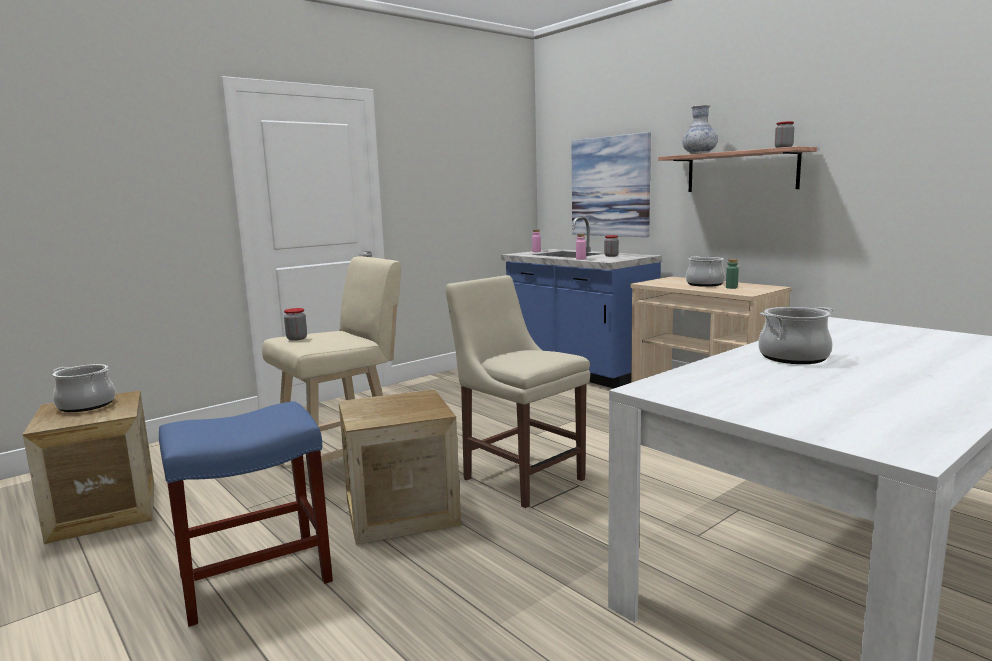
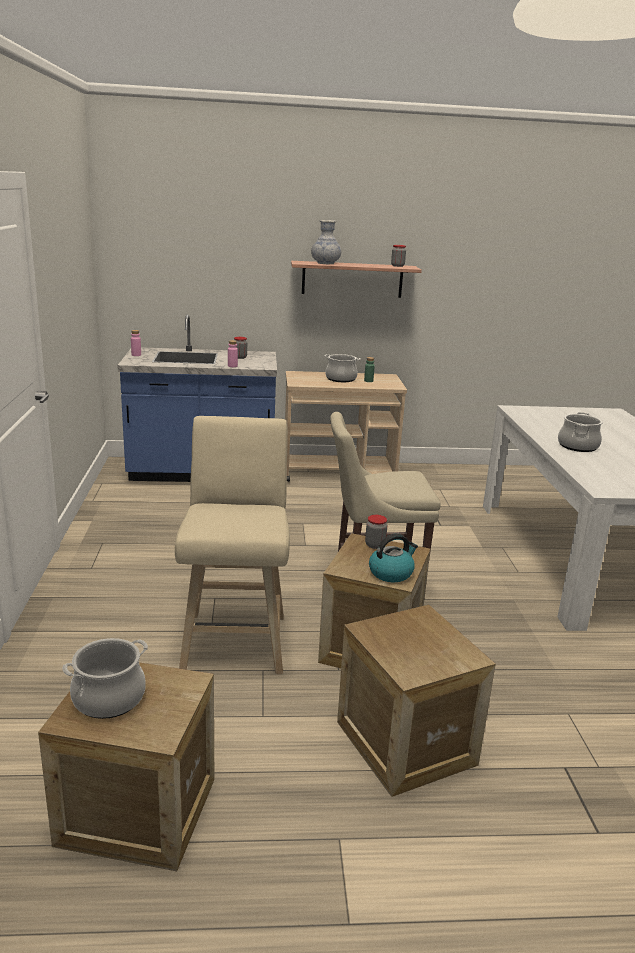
camera: 55 degrees left, 10 degrees up
blue stool [159,401,333,627] -> crate [337,605,496,797]
jar [284,308,307,341] -> jar moved to [365,515,387,549]
picture [571,132,651,237] -> none
none -> kettle [369,533,418,582]

